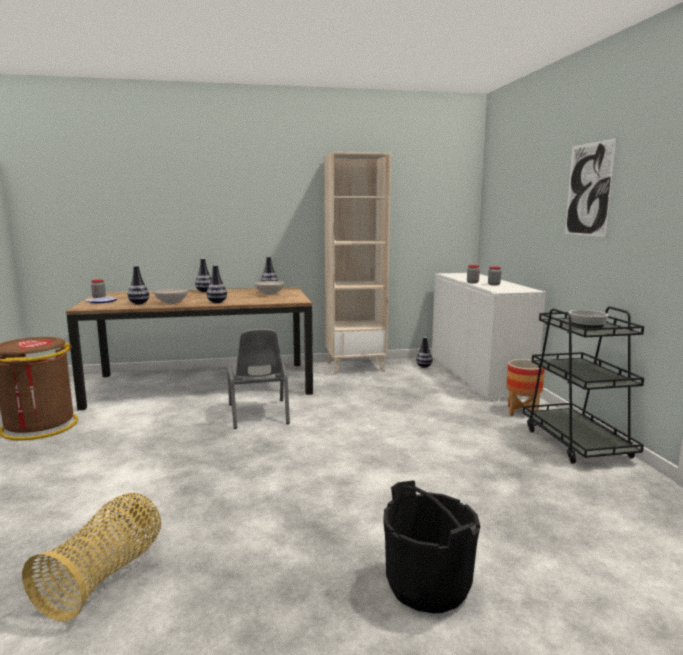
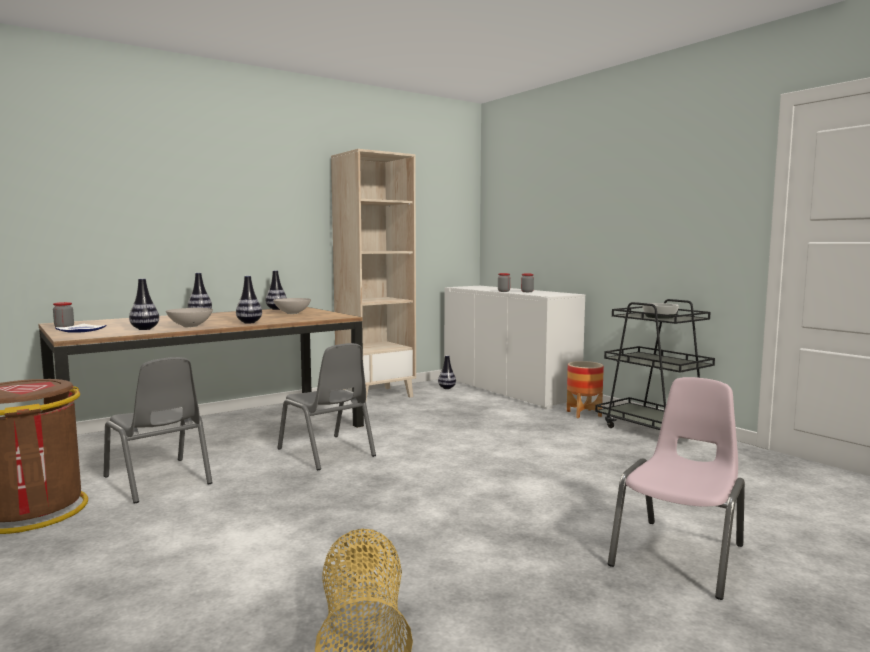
camera: 25 degrees left, 5 degrees down
black bucket [383,480,480,613] -> pink chair [608,377,745,600]
picture [565,138,617,237] -> none
none -> grey chair [104,357,213,504]

